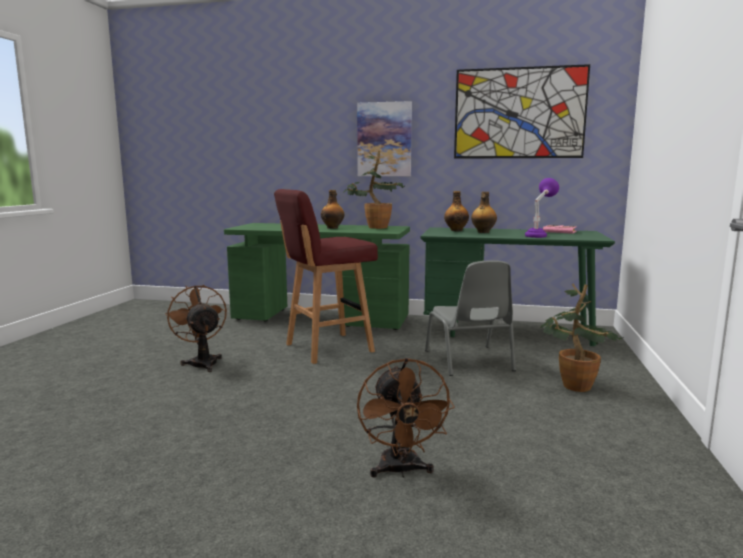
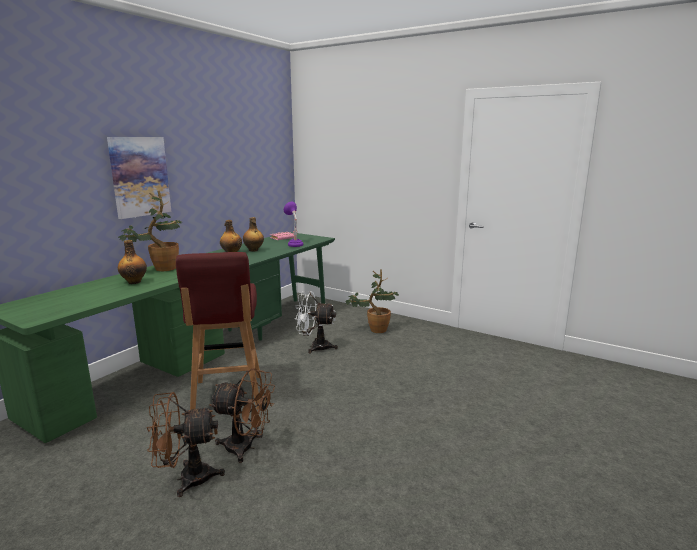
camera: 70 degrees left, 5 degrees up
brown fan [357,358,455,478] -> brown fan moved to [210,368,275,463]
grey chair [425,260,516,376] -> white fan [295,291,338,353]
picture [454,64,590,159] -> none

